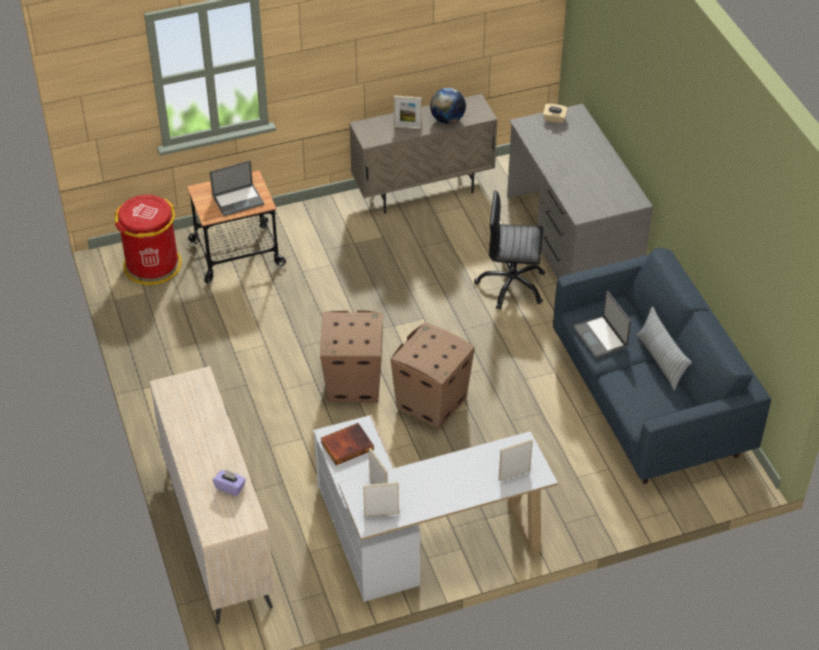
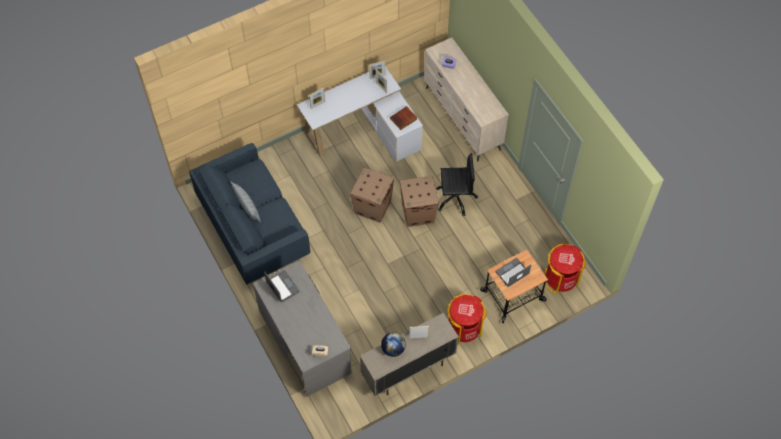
camera: 170 degrees right, 15 degrees up
black office chair [474,190,545,310] -> black office chair moved to [436,153,478,216]
laptop [573,291,631,358] -> laptop moved to [264,270,299,302]
none -> red trash can [447,294,486,344]

